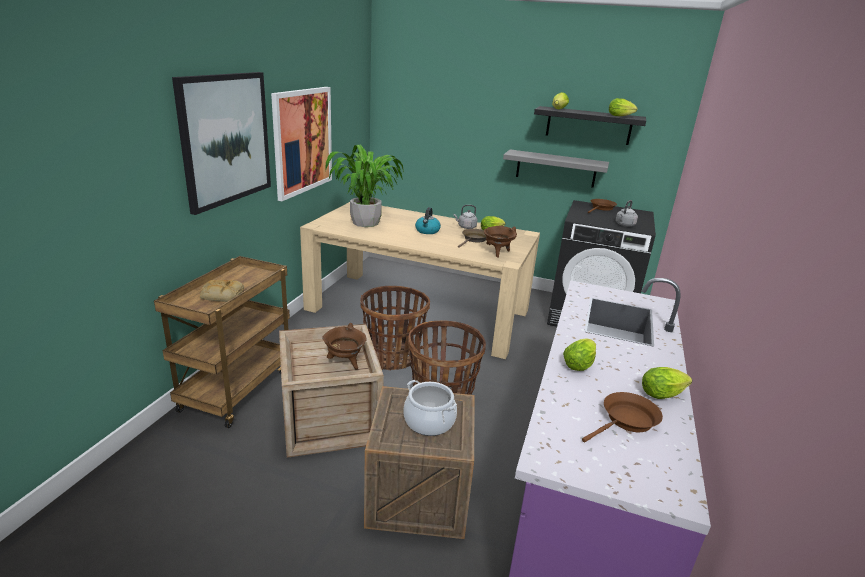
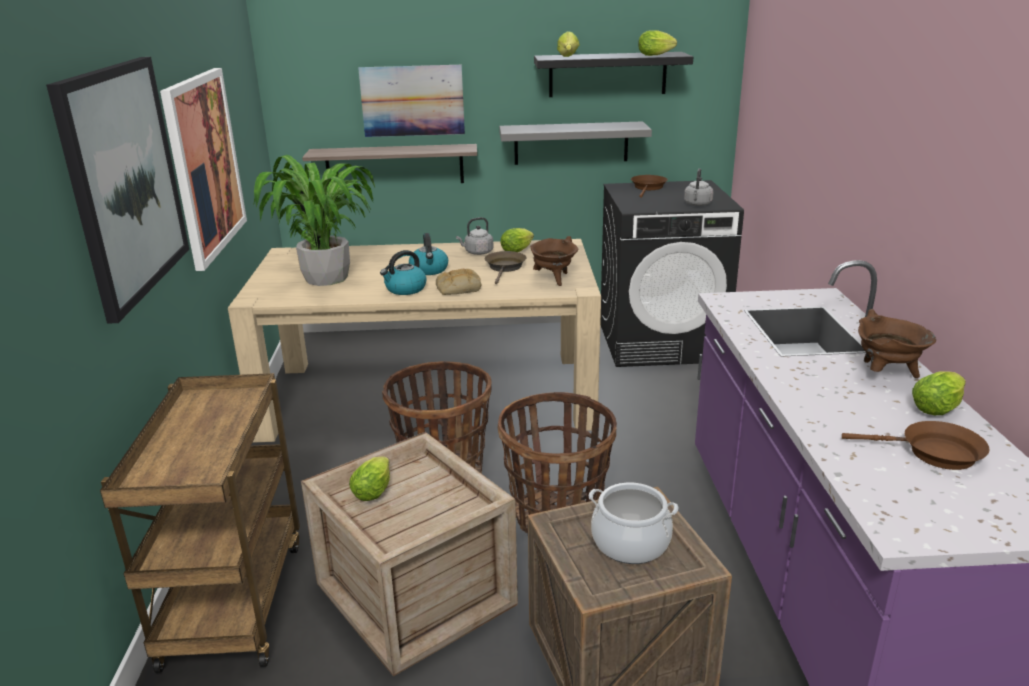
camera: 20 degrees left, 0 degrees up
bread [200,280,244,302] -> bread moved to [436,269,481,295]
brown cooking pot [322,323,367,369] -> brown cooking pot moved to [858,309,936,378]
lettuce [563,338,596,371] -> lettuce moved to [349,456,390,501]
brown frying pan [582,392,663,443] -> brown frying pan turned 75 degrees clockwise [842,421,990,470]
none -> shelf [302,144,477,183]
none -> picture [358,65,465,137]
none -> kettle [380,250,427,295]

